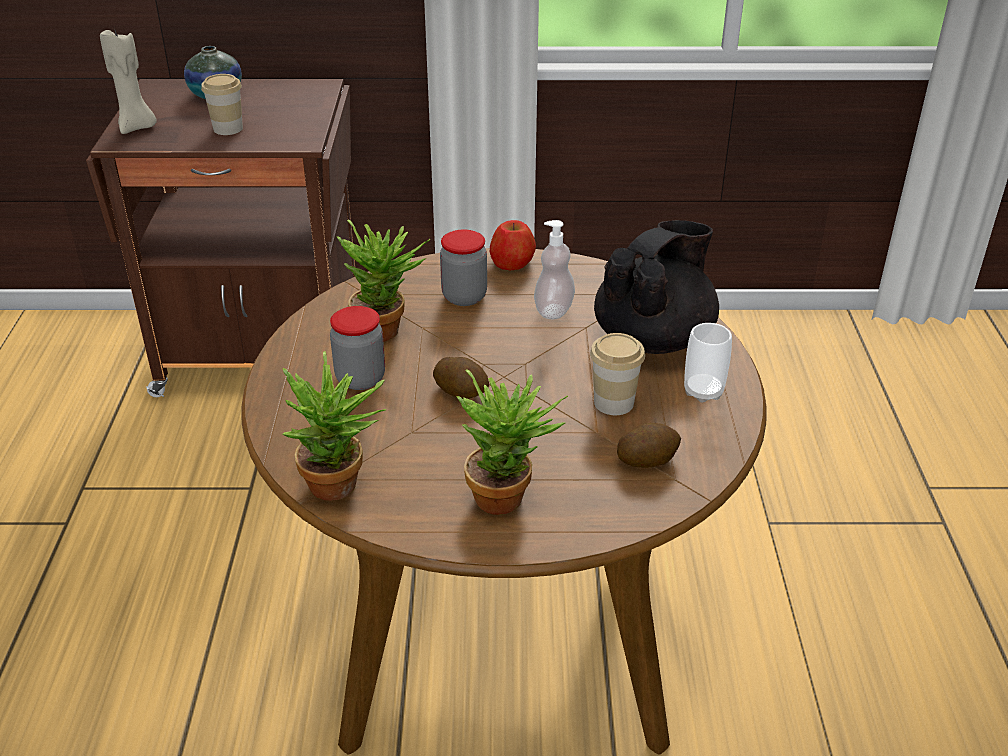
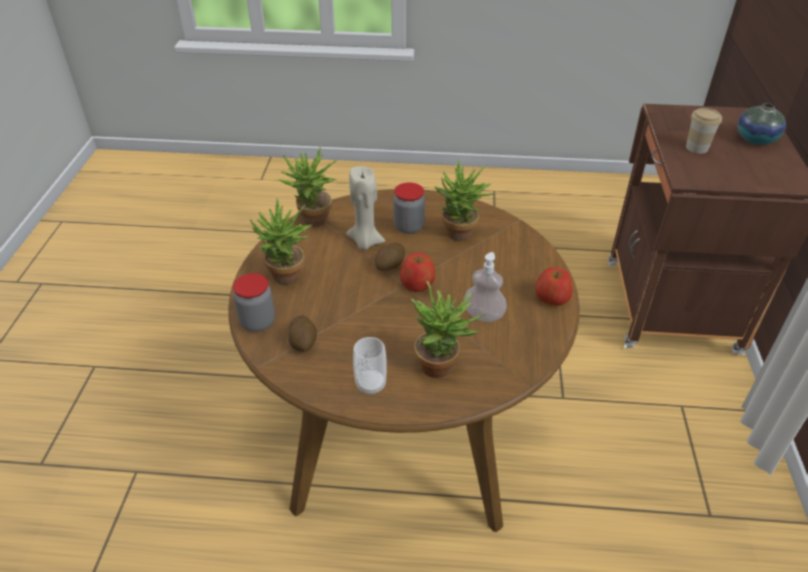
camera: 95 degrees right, 5 degrees up
beige candle [100,27,157,134] -> beige candle moved to [347,166,385,250]
jar [440,230,487,306] -> jar moved to [233,273,275,332]
cup [590,333,645,415] -> none
black teapot [594,220,719,354] -> potted plant [411,281,488,378]
none -> apple [400,252,435,292]

